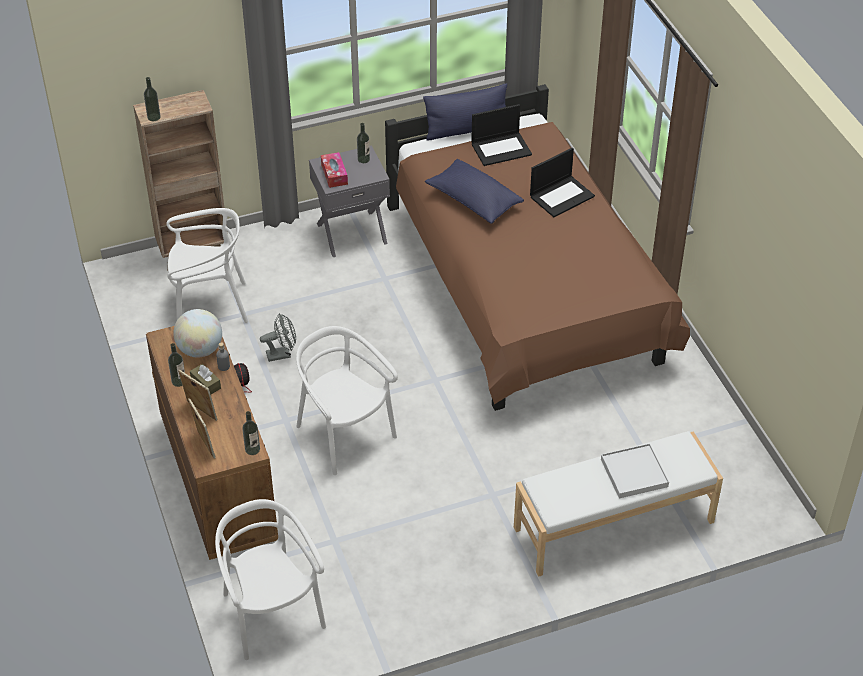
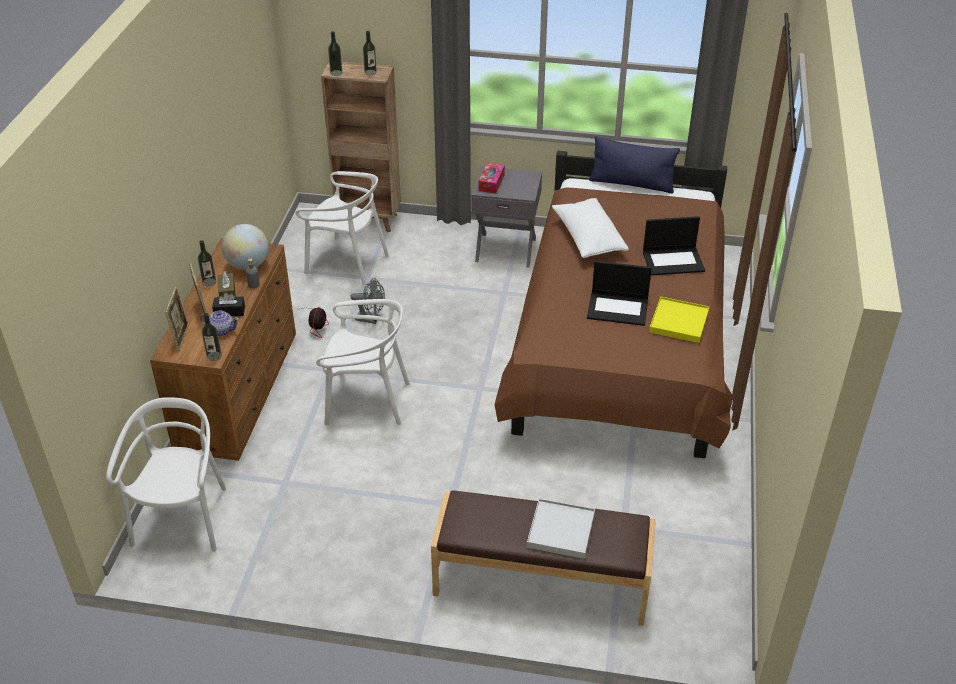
camera: 30 degrees right, 5 degrees down
white chair [296,326,398,475] -> white chair turned 105 degrees clockwise [316,299,410,426]
bottle [357,123,370,163] -> bottle moved to [363,31,377,75]
blue pillow [425,159,524,223] -> white pillow [552,198,629,258]
laptop [471,104,532,166] -> laptop moved to [587,261,652,326]
white bench [514,431,723,577] -> brown bench [431,490,656,626]
none -> teapot [200,311,239,336]
none -> black tissue box [212,293,245,316]
none -> yellow tray [649,297,709,343]

